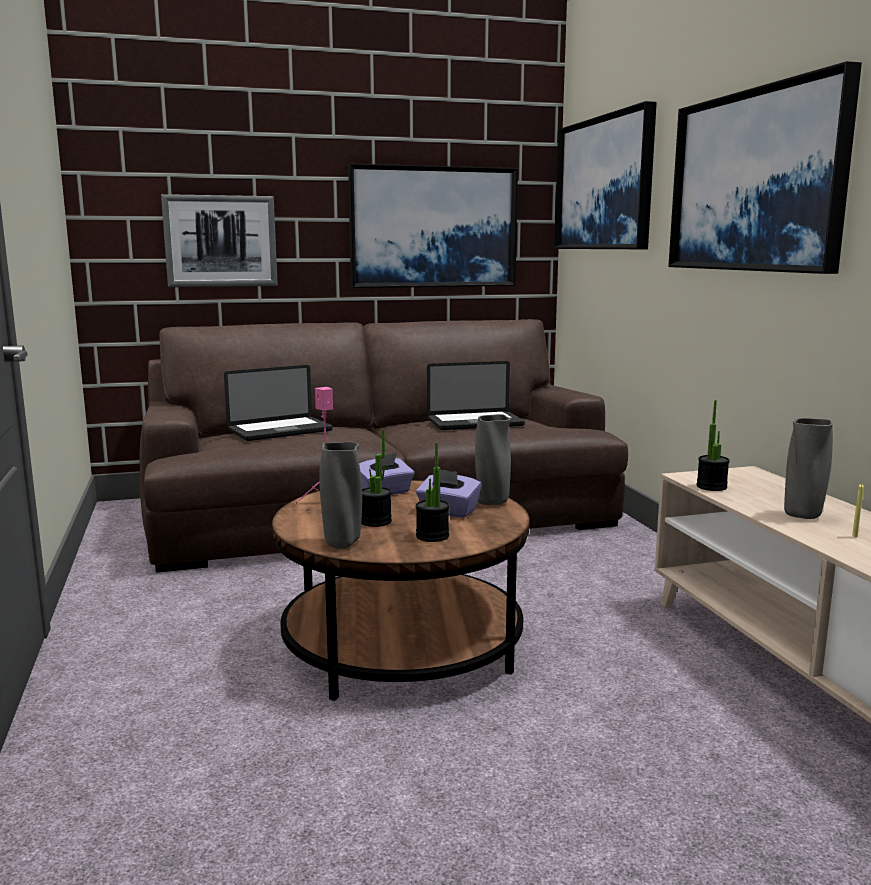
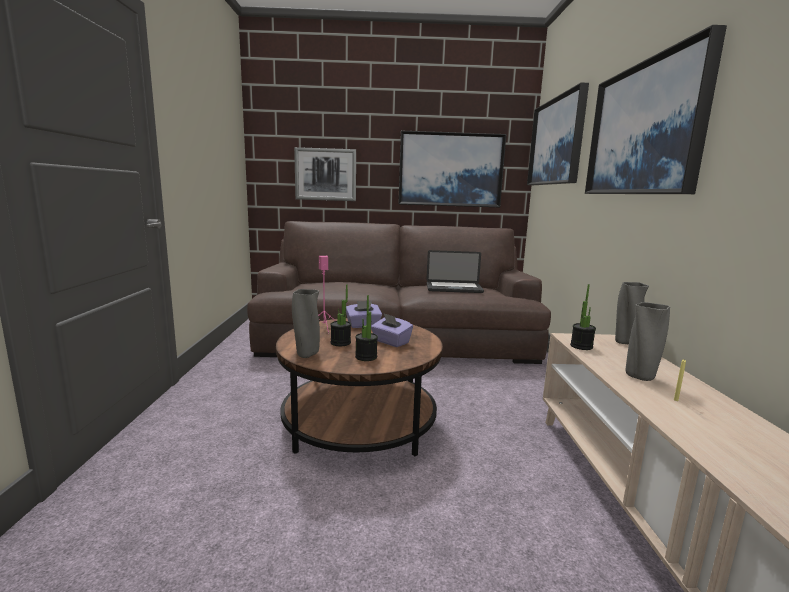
camera: 15 degrees right, 0 degrees up
laptop [224,365,333,441] -> none
grey vase [475,414,511,505] -> grey vase moved to [615,282,649,344]

